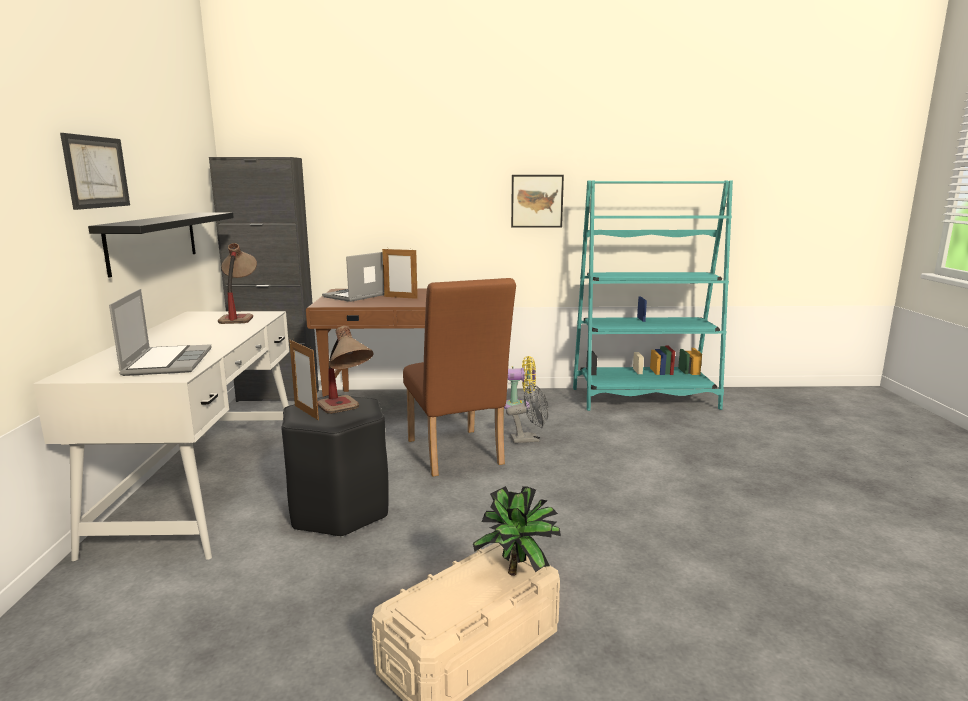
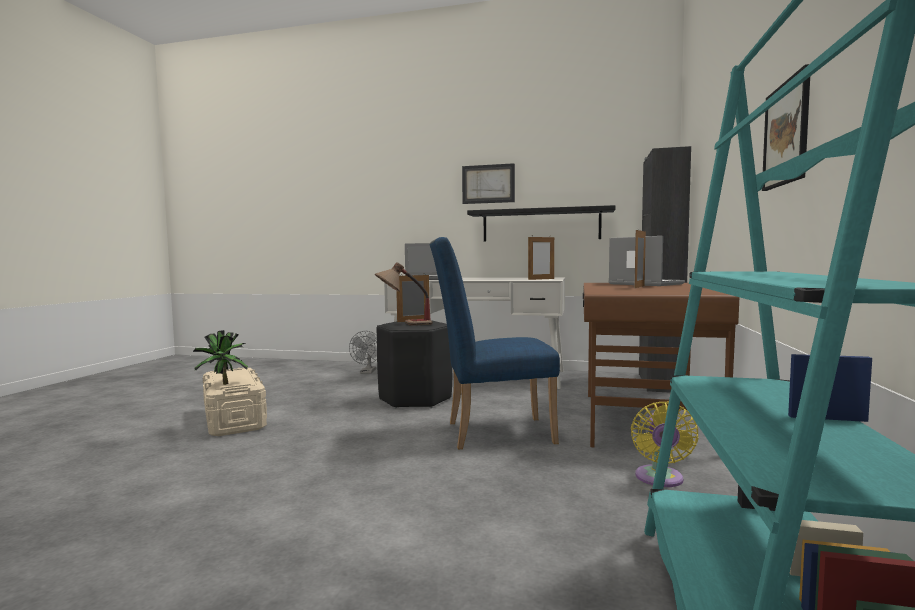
camera: 105 degrees right, 10 degrees down
table lamp [218,243,257,324] -> picture frame [528,236,554,280]
brown chair [403,278,516,477] -> blue chair [429,237,560,449]
grey fan [506,383,549,443] -> grey fan moved to [349,331,377,374]

